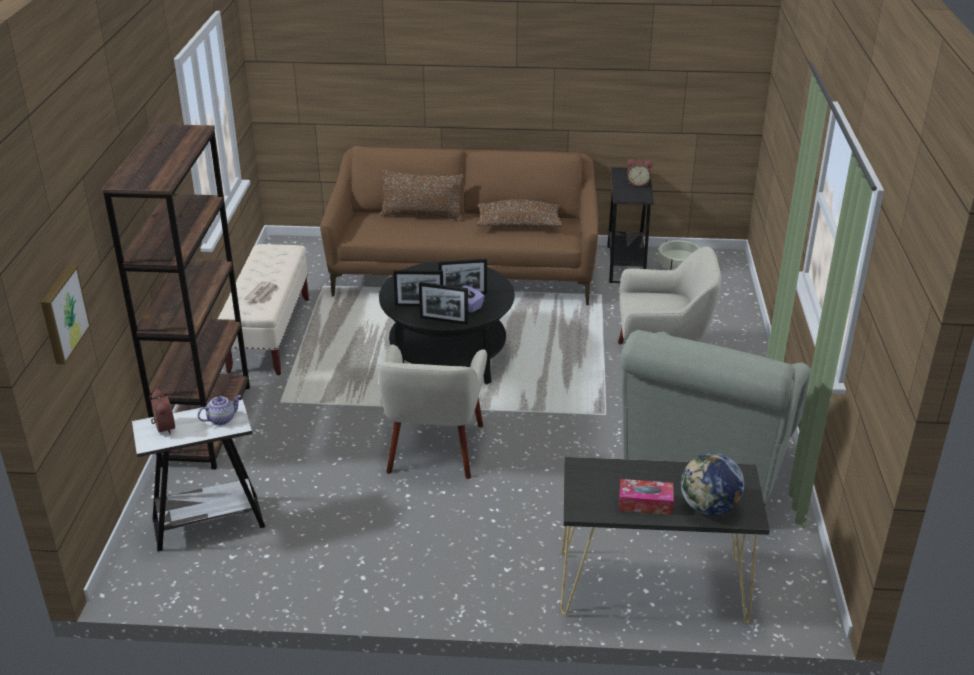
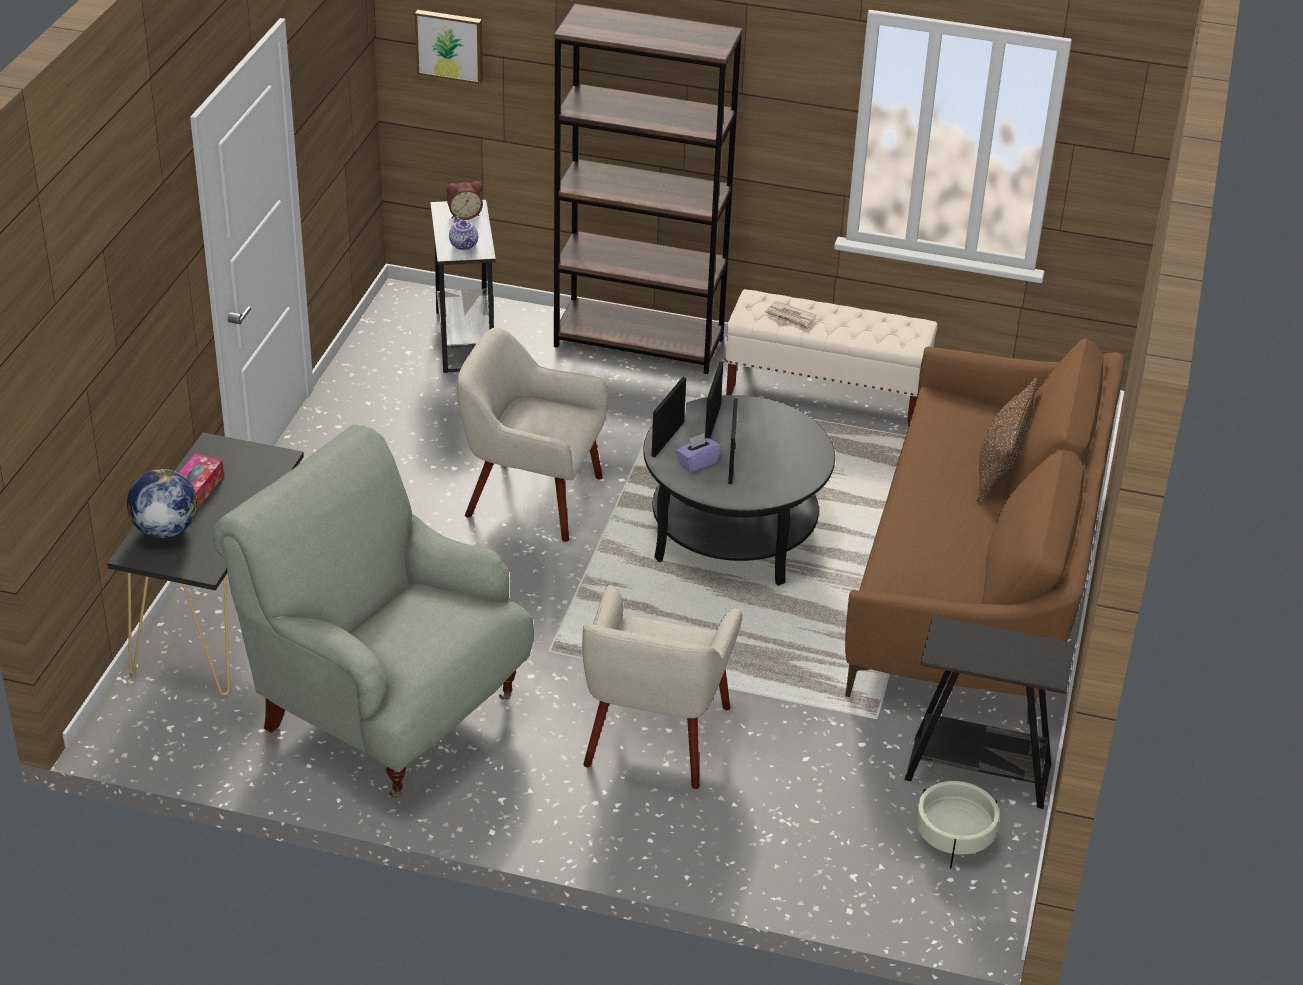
camera: 100 degrees right, 5 degrees up
brown pillow [477,199,563,228] -> none
alarm clock [627,159,653,187] -> none

